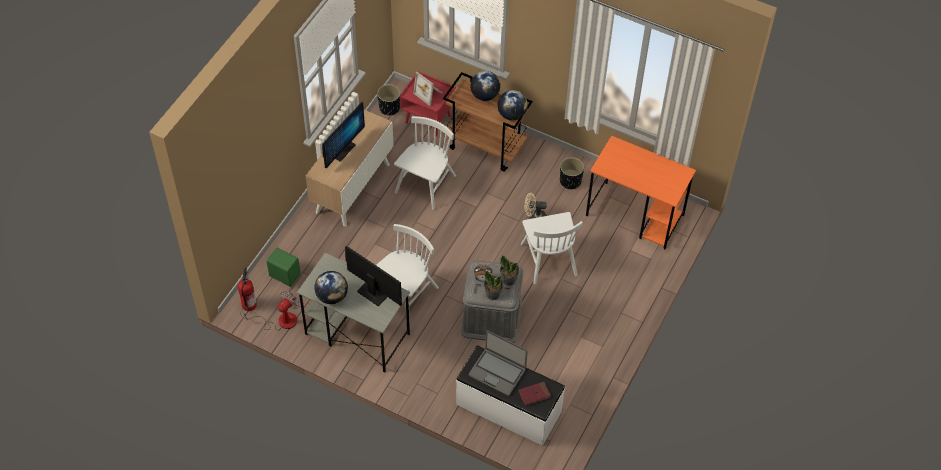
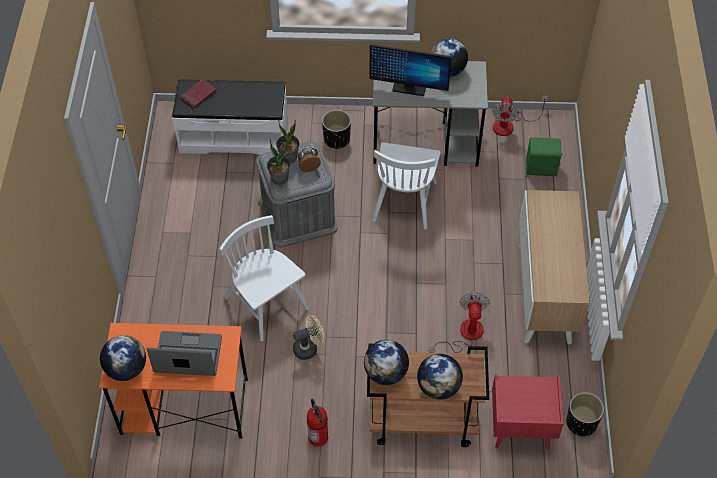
camera: 155 degrees right, 0 degrees up
fire extinguisher [238,268,257,311] -> fire extinguisher moved to [307,399,328,447]
monitor [322,102,365,168] -> none
white chair [394,116,456,210] -> fan [428,292,490,353]
picture frame [413,72,442,106] -> none
laptop [469,330,528,396] -> laptop moved to [147,331,222,376]
black planter [560,157,584,189] -> black planter moved to [322,110,351,149]
none -> globe [100,335,146,381]

